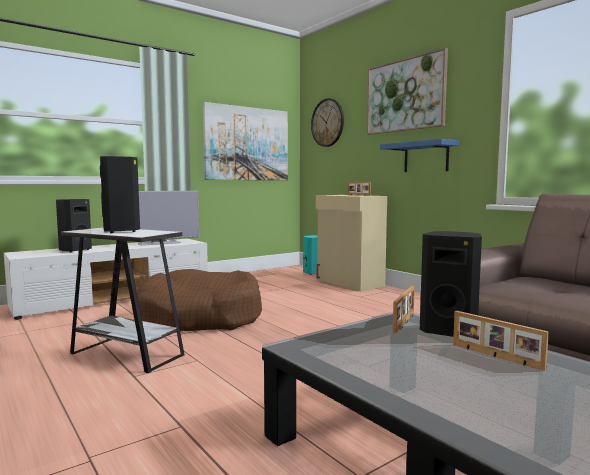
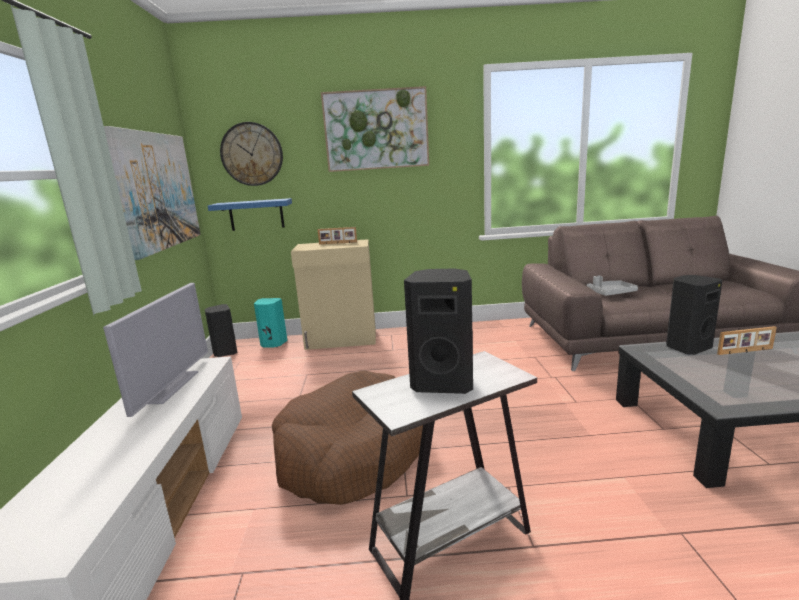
camera: 55 degrees left, 10 degrees up
black speaker [56,199,92,252] -> black speaker moved to [205,304,237,357]
blue shelf [380,139,459,172] -> blue shelf moved to [208,198,292,231]
picture frame [393,286,415,333] -> none
none -> grey tray [586,275,638,296]

